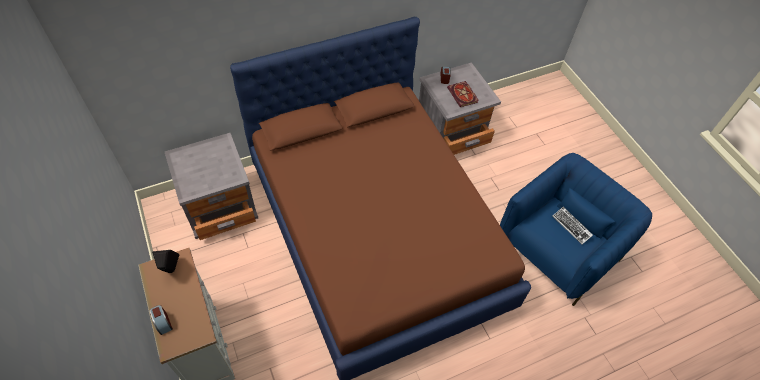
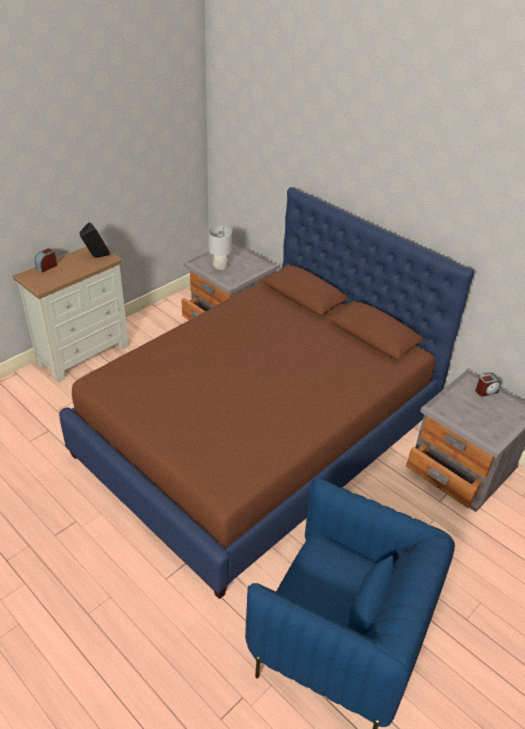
camera: 70 degrees right, 15 degrees down
book [447,81,479,107] -> none
keyboard [553,207,593,245] -> none
none -> grey table lamp [208,226,232,270]

